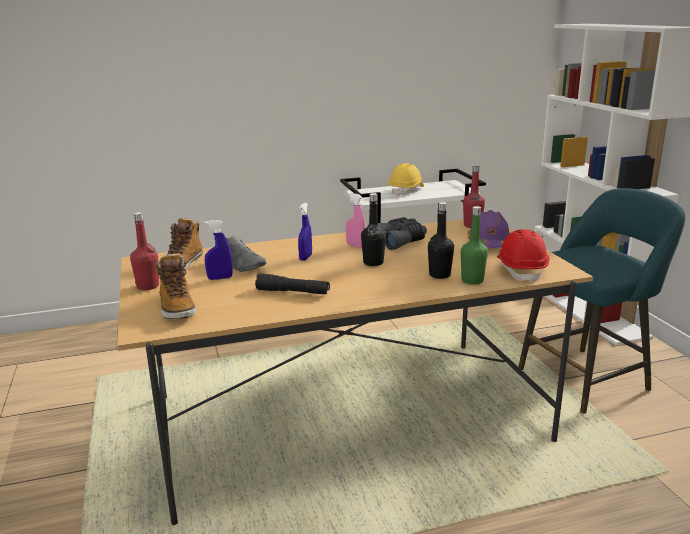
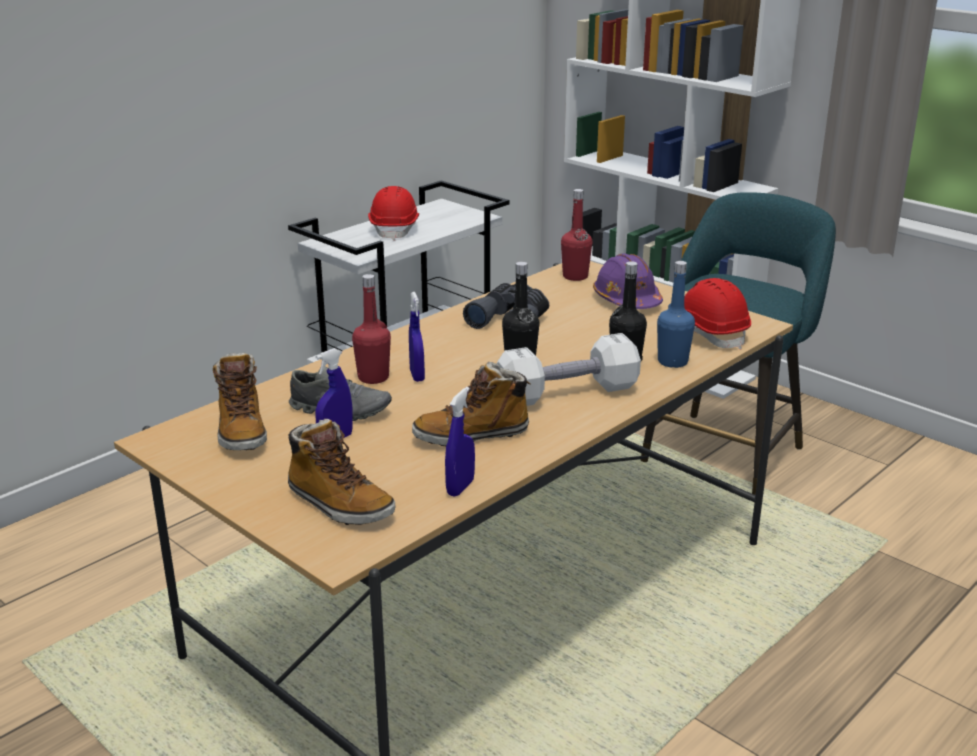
camera: 30 degrees left, 5 degrees up
red bottle [130,212,159,290] -> red bottle moved to [352,274,391,384]
black flashlight [255,273,330,294] -> boot [412,362,530,446]
pink spray bottle [346,193,366,248] -> none
yellow hard hat [389,163,424,196] -> red hard hat [368,186,419,241]
green bottle [461,206,488,285] -> blue bottle [657,261,695,368]
none -> blue spray bottle [445,387,475,497]
none -> white dumbbell [497,333,641,406]

